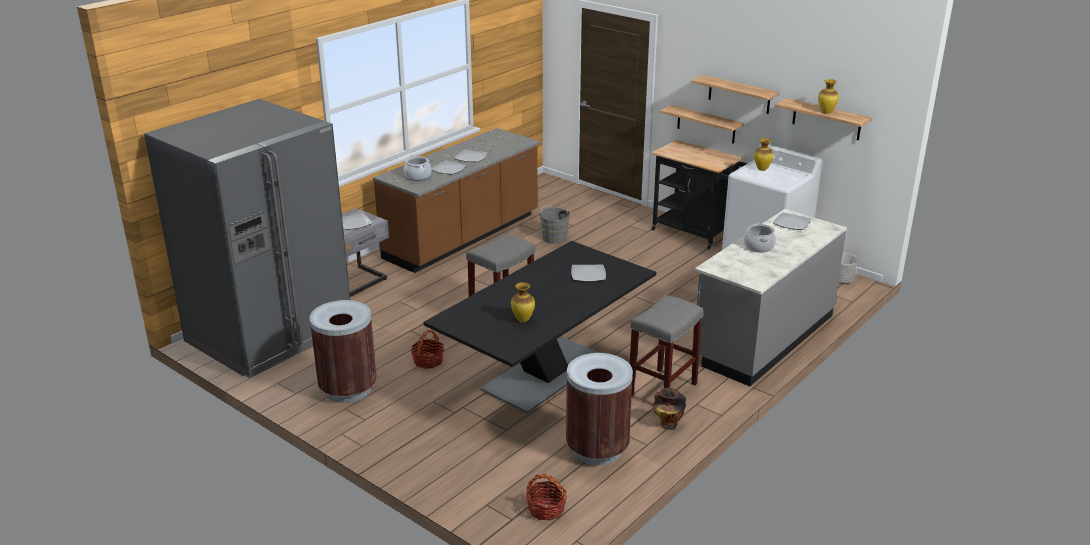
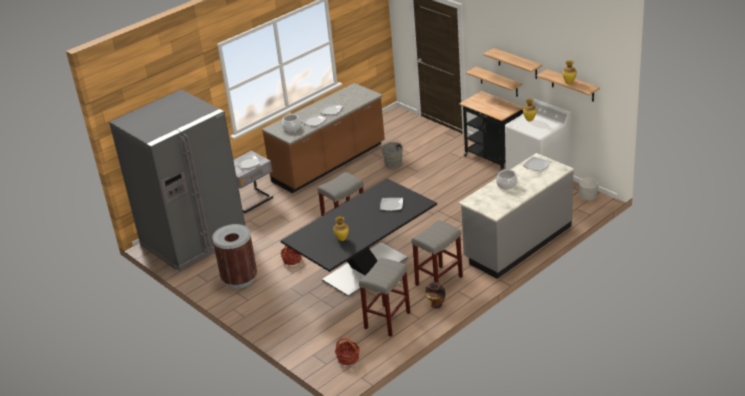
camera: 10 degrees right, 5 degrees up
brown trash can [566,353,633,465] -> grey stool [359,258,411,337]

